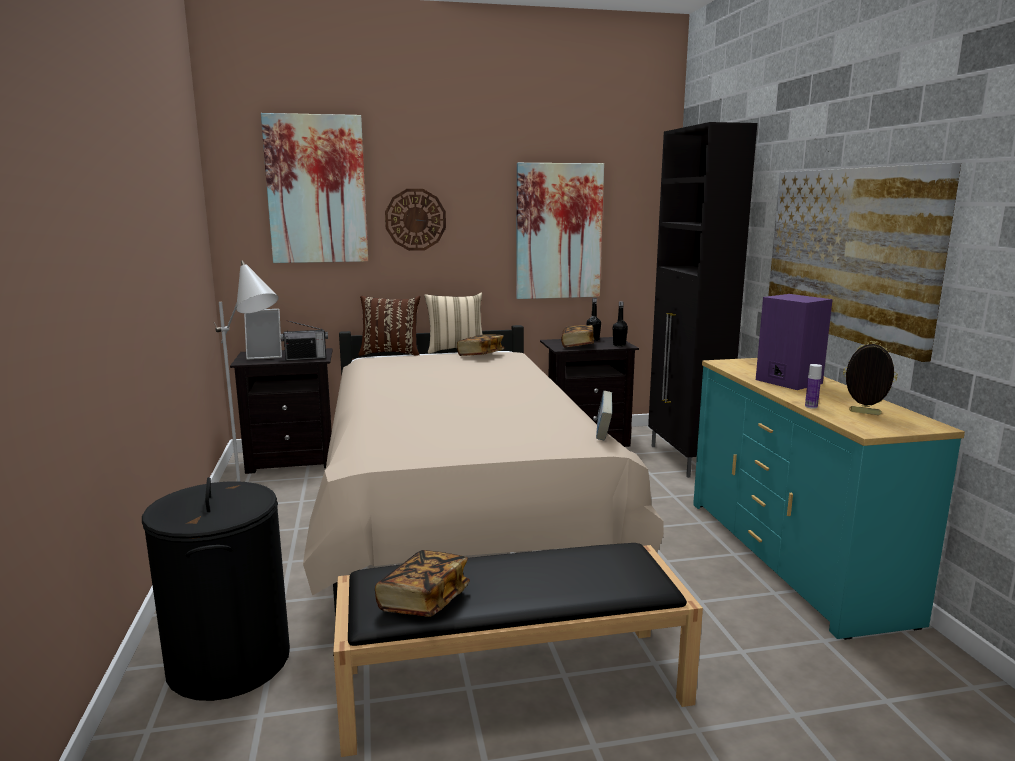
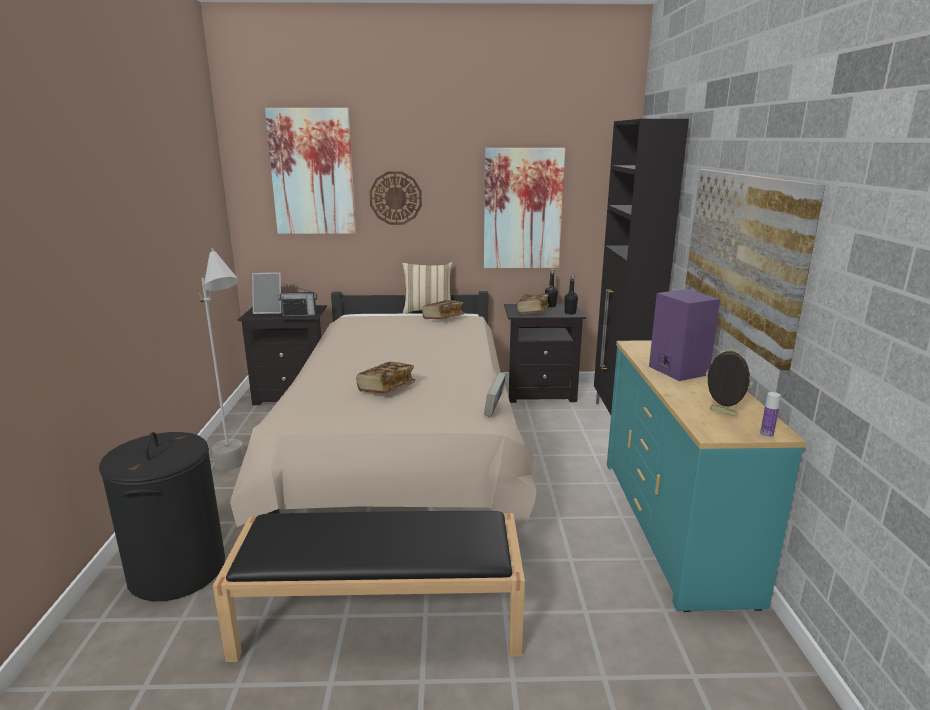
camera: 10 degrees right, 5 degrees up
brown pillow [358,296,420,356] -> none
book [375,550,470,617] -> book moved to [356,362,415,394]
bottle [805,364,822,409] -> bottle moved to [760,392,781,438]

